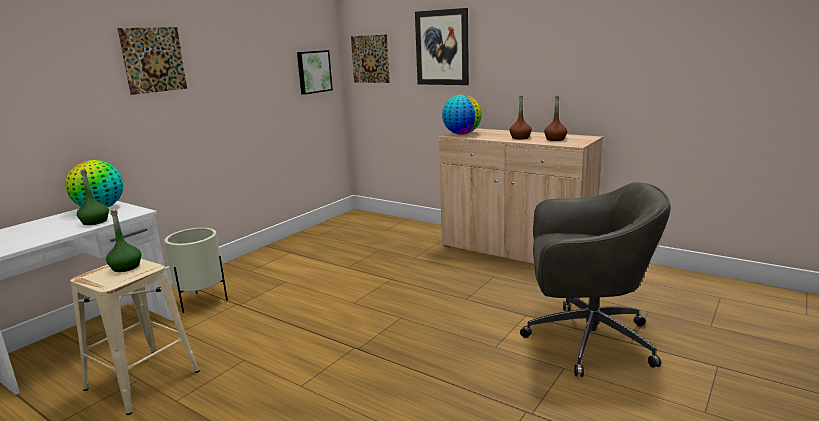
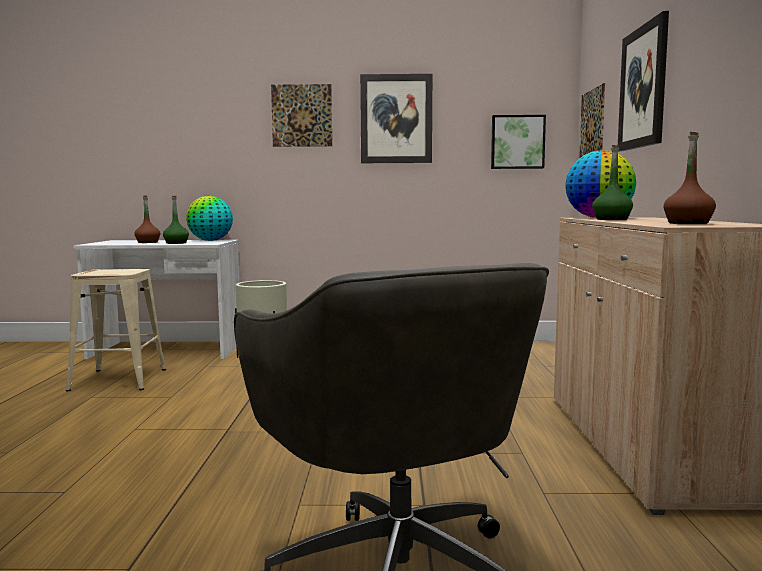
camera: 55 degrees right, 10 degrees down
green bottle [106,209,141,272] -> green bottle moved to [592,145,633,220]
brown bottle [509,96,532,139] -> brown bottle moved to [134,196,160,243]
none -> picture [360,74,432,163]

